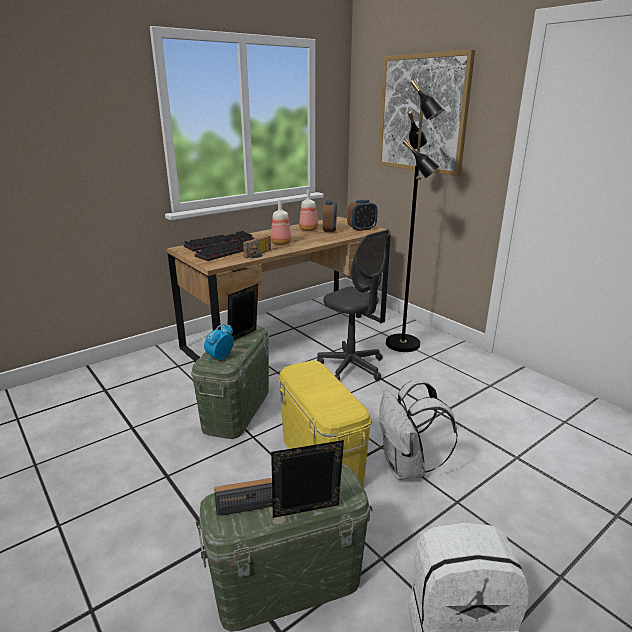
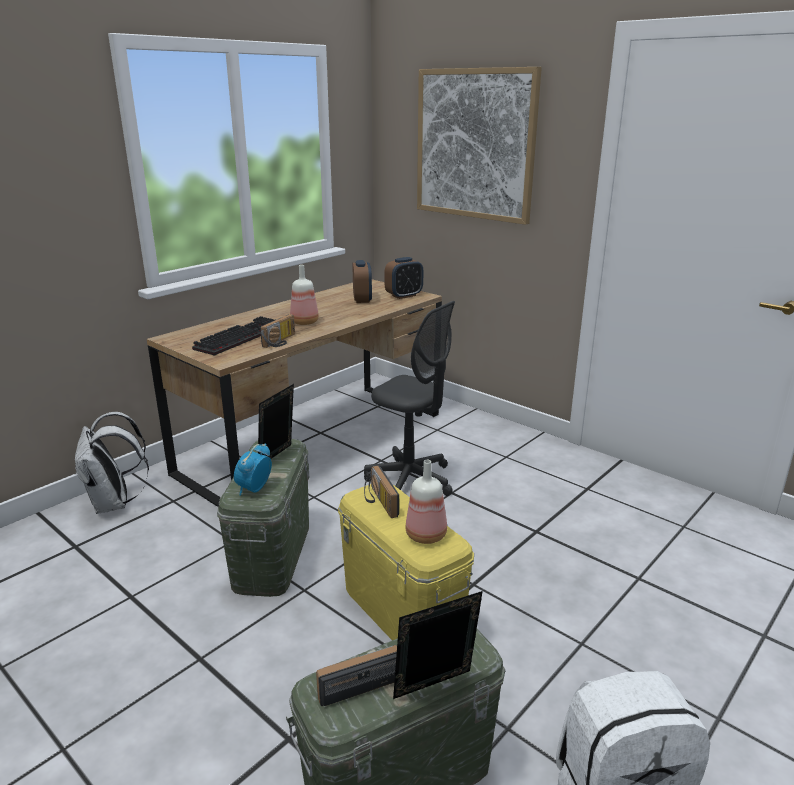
camera: 10 degrees left, 0 degrees up
keyboard [184,231,254,251] -> none
bottle [299,190,318,231] -> bottle moved to [406,460,447,544]
white backpack [379,379,458,480] -> white backpack moved to [75,412,149,514]
black floor lamp [386,80,445,352] -> none
none -> radio [364,465,399,518]

